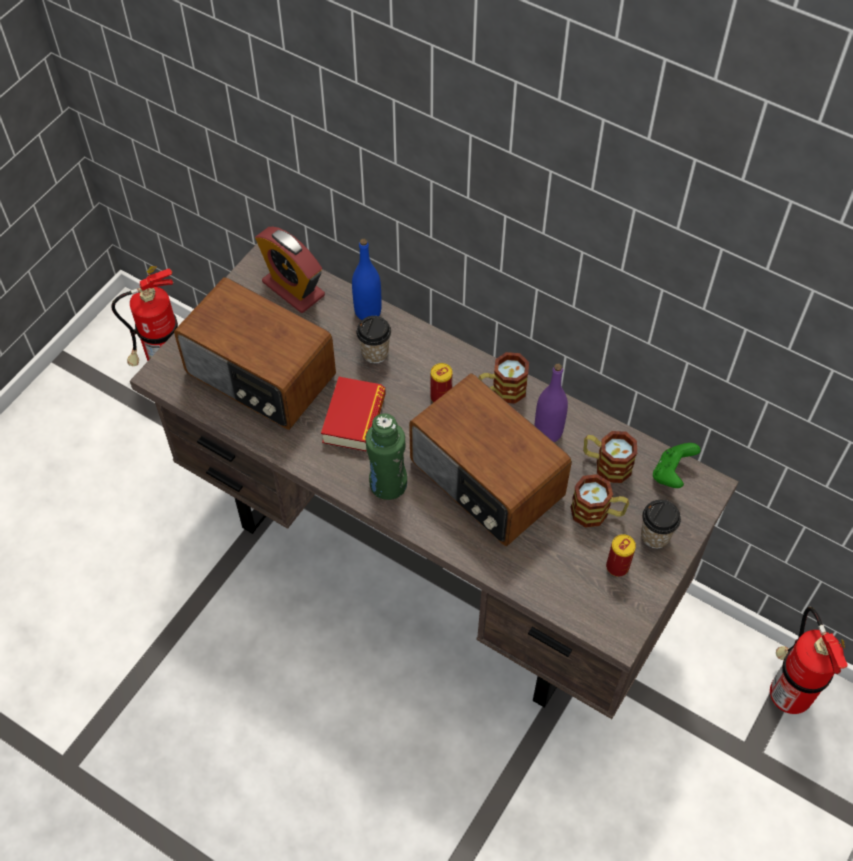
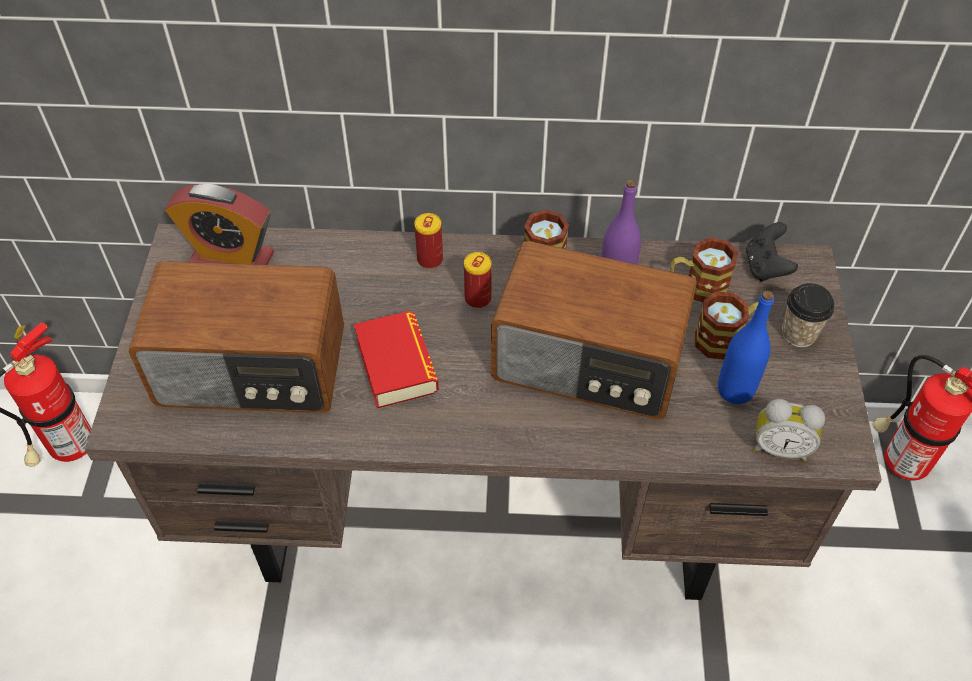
camera: 30 degrees left, 5 degrees down
blue bottle [352,239,382,320] -> blue bottle moved to [718,291,774,404]
cup [356,316,391,364] -> none
green bottle [365,413,407,500] -> none
can [606,534,636,577] -> can moved to [414,213,443,269]
green game controller [653,443,701,488] -> black game controller [746,222,798,281]
none -> alarm clock [753,399,825,462]

